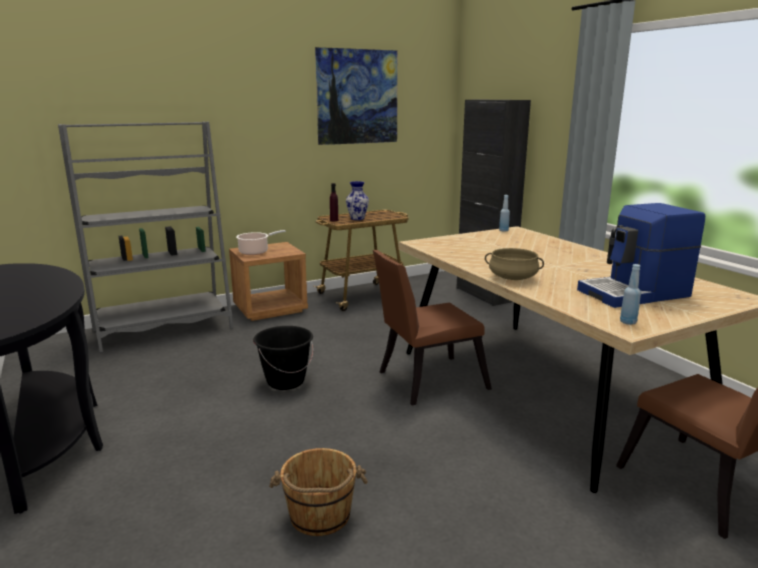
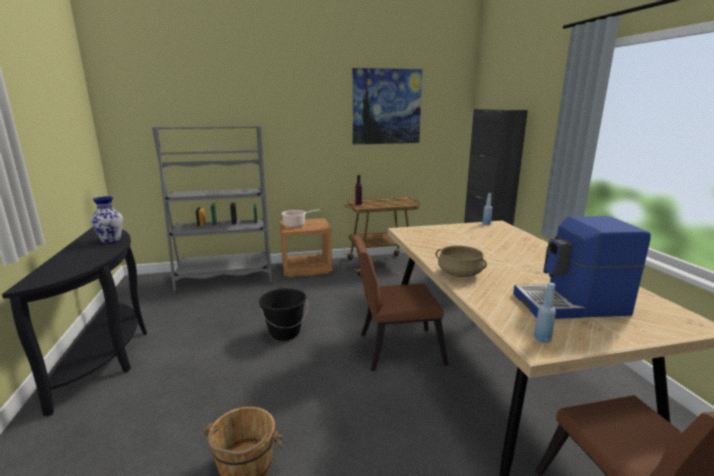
camera: 15 degrees right, 0 degrees up
vase [346,181,369,220] -> vase moved to [91,196,123,243]

